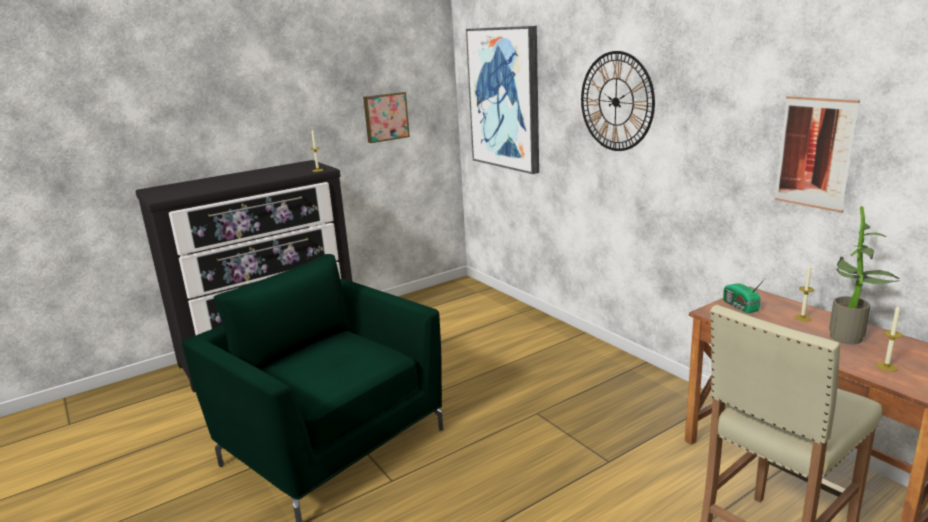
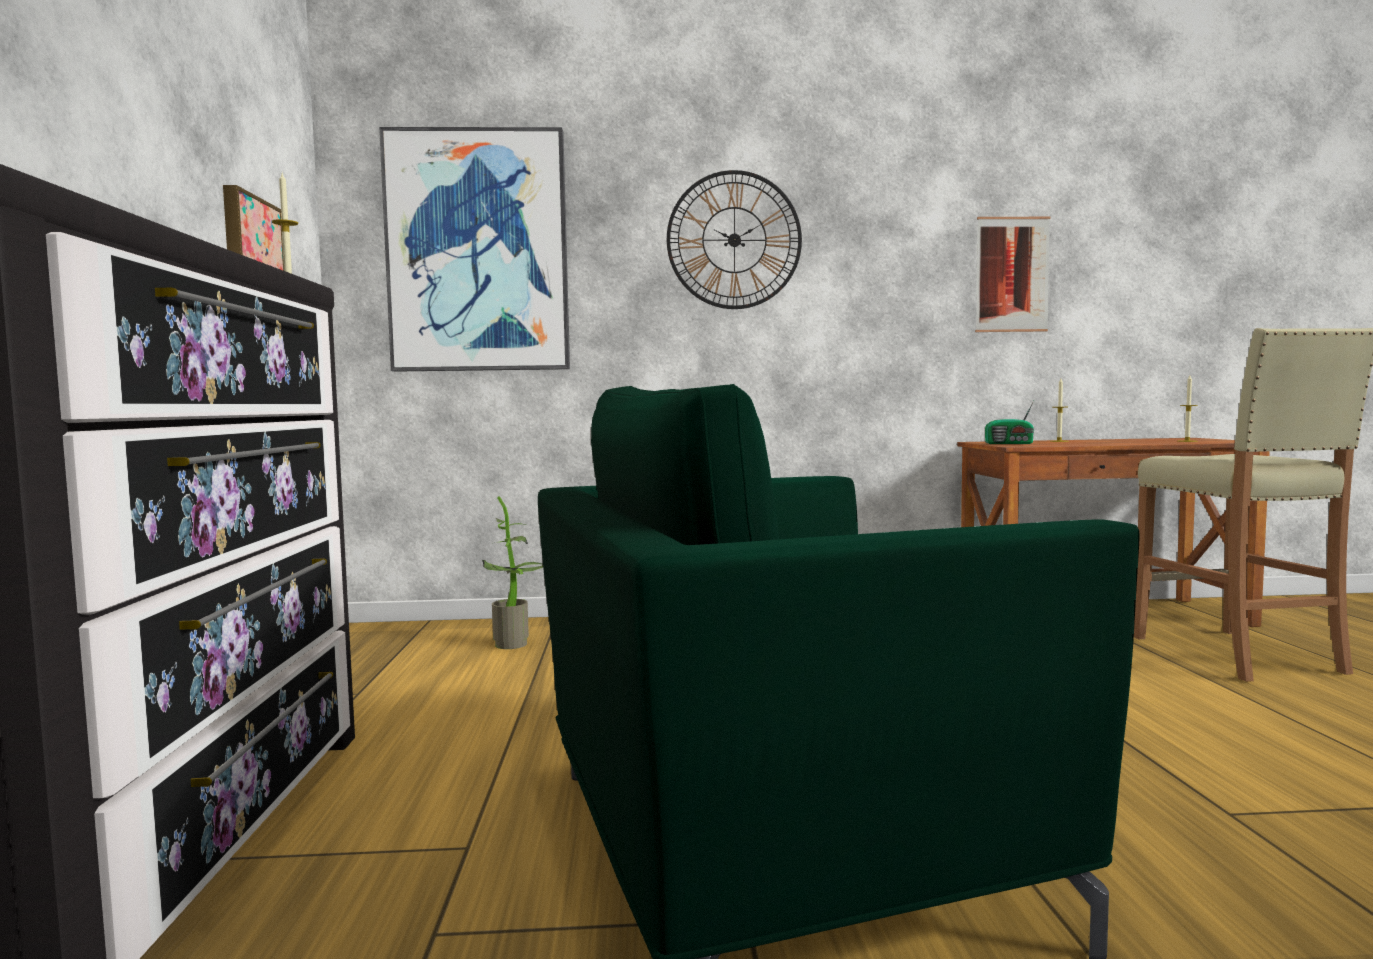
camera: 60 degrees left, 15 degrees down
potted plant [829,206,900,344] -> potted plant moved to [482,497,543,649]

